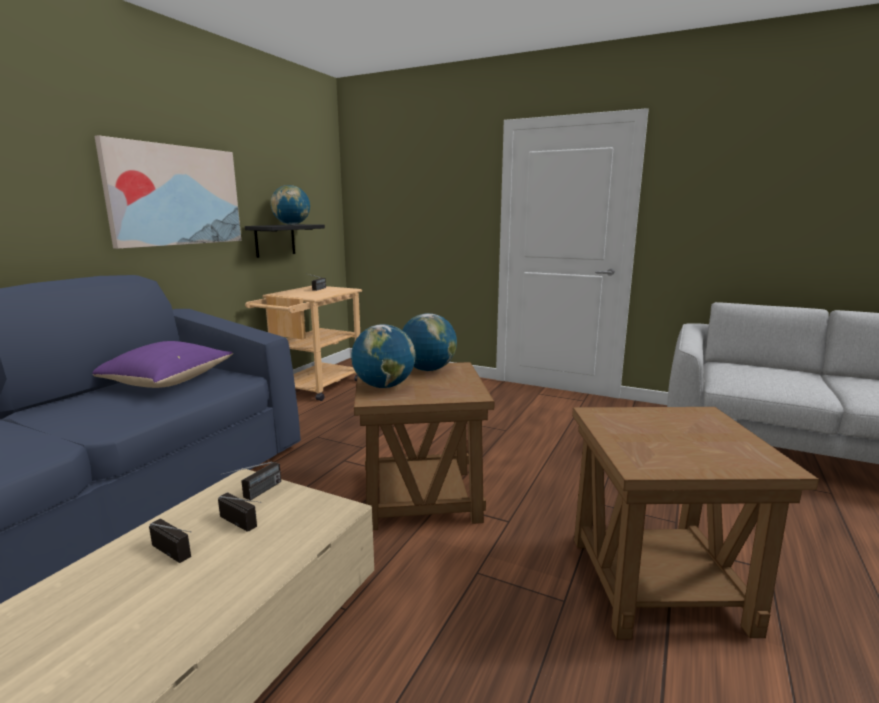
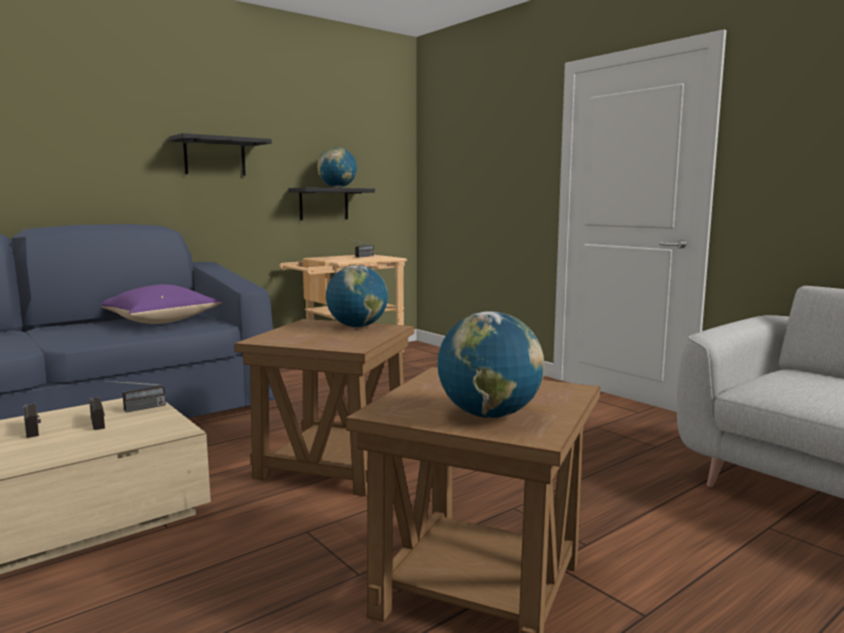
camera: 25 degrees right, 5 degrees down
picture [94,135,242,249] -> black shelf [169,133,272,176]
globe [351,324,415,388] -> globe moved to [437,311,544,418]

